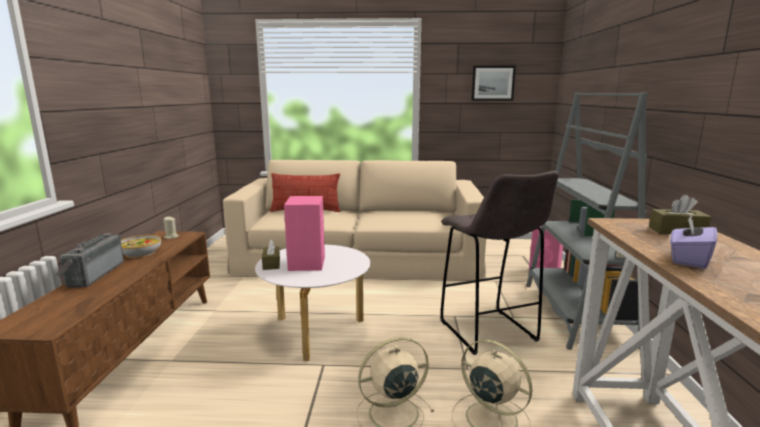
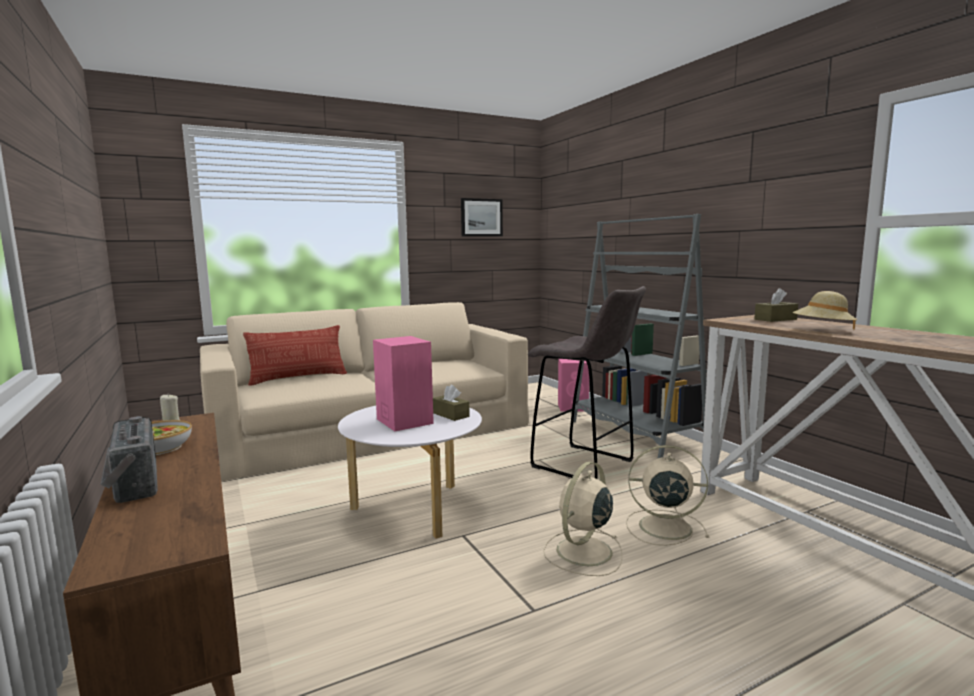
camera: 30 degrees left, 5 degrees down
brown tissue box [262,239,280,270] -> brown tissue box moved to [433,385,470,421]
purple tissue box [670,215,717,269] -> beige hat [793,291,857,330]

